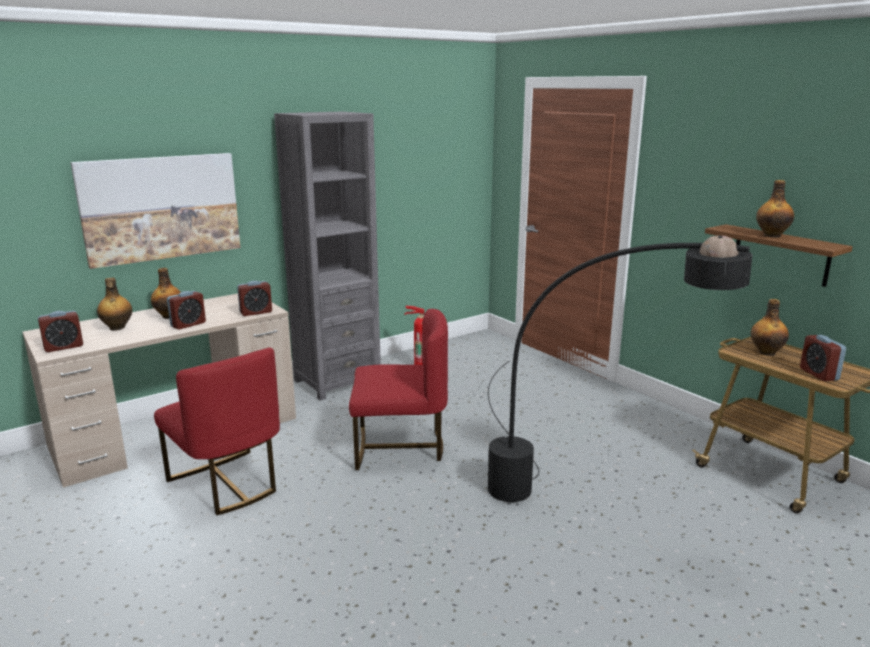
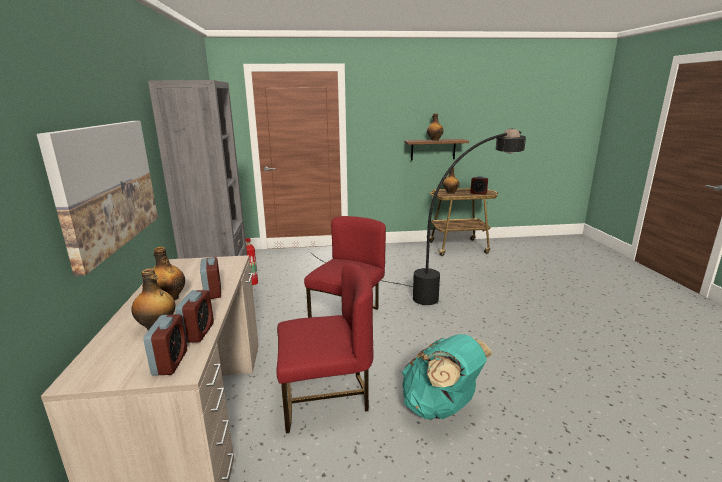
camera: 60 degrees left, 0 degrees up
alarm clock [237,281,272,316] -> alarm clock moved to [176,290,214,342]
none -> turquoise backpack [402,334,493,420]

